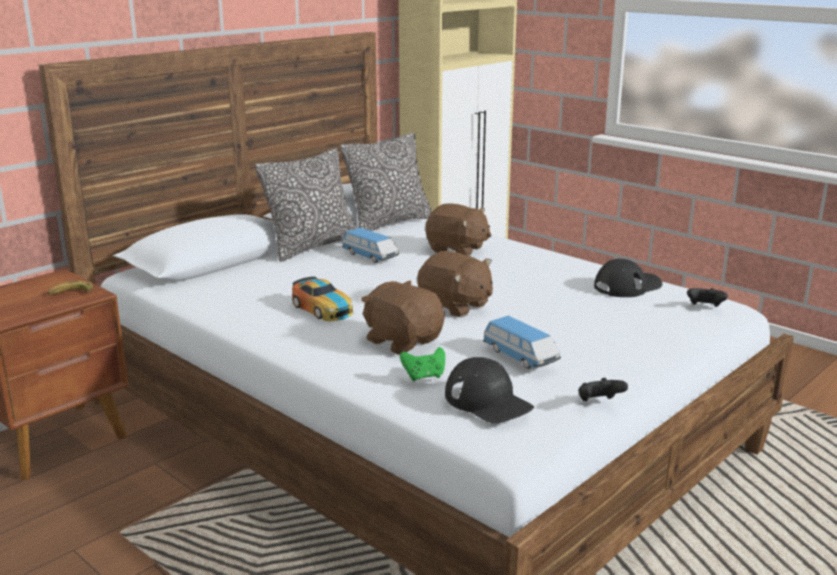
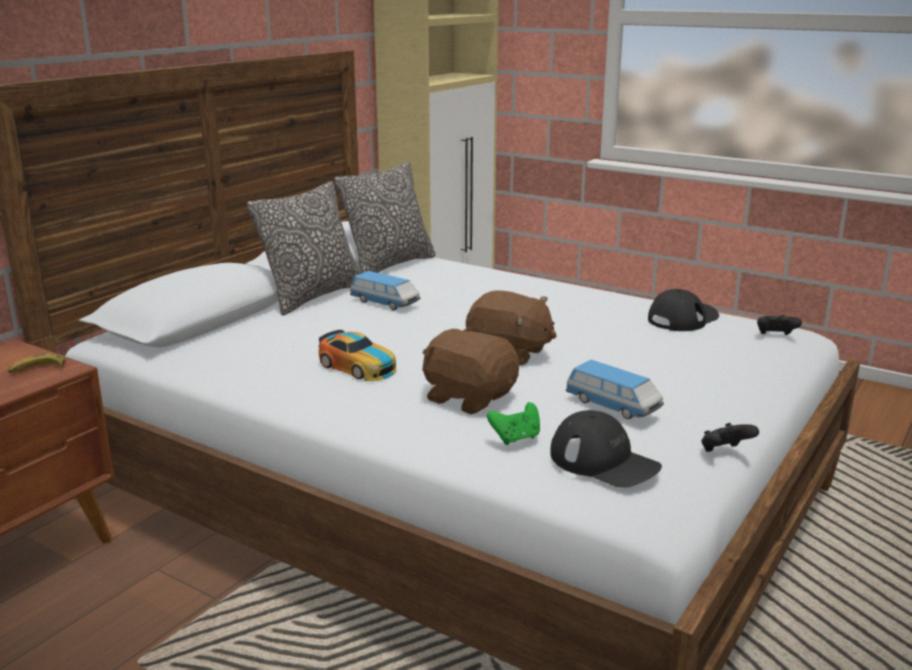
camera: 10 degrees left, 0 degrees up
brown plush toy [425,204,491,256] -> none

